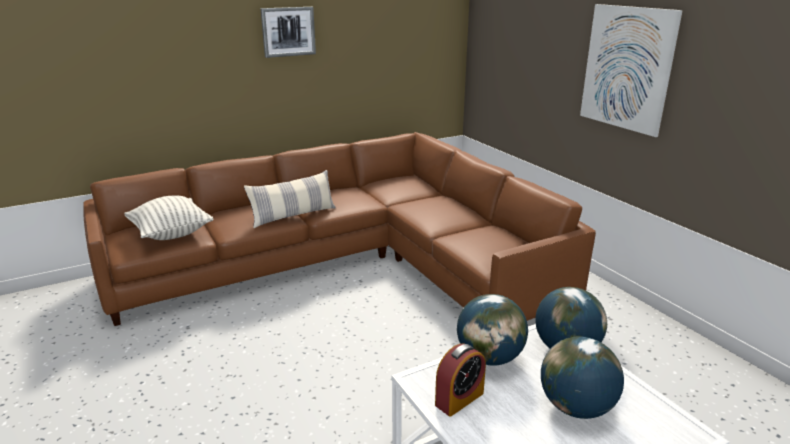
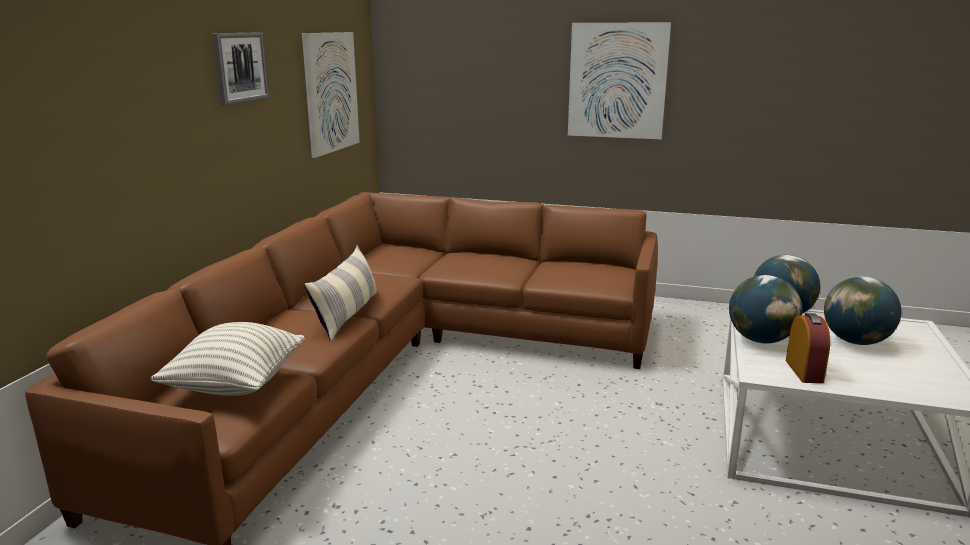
camera: 45 degrees left, 5 degrees down
none -> picture [302,32,360,158]

